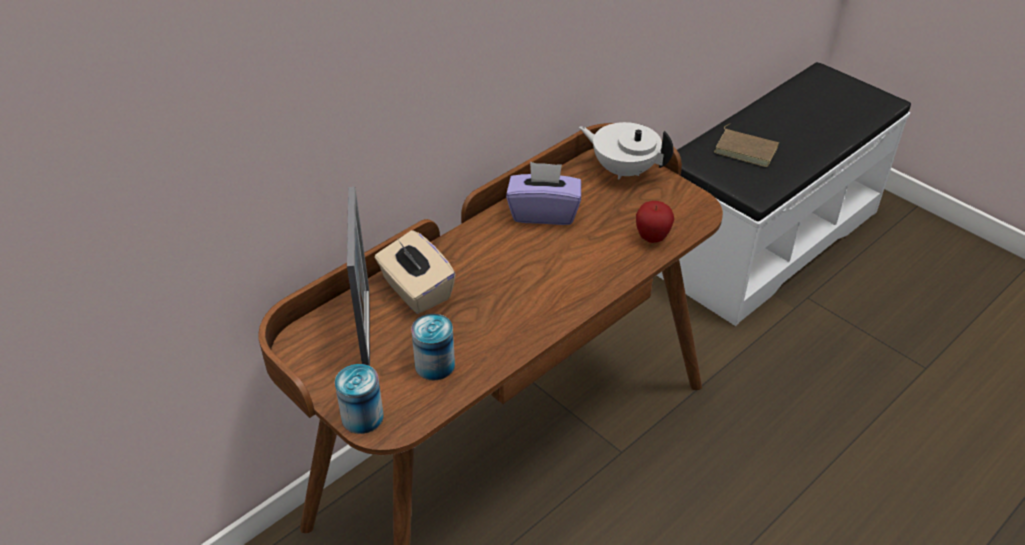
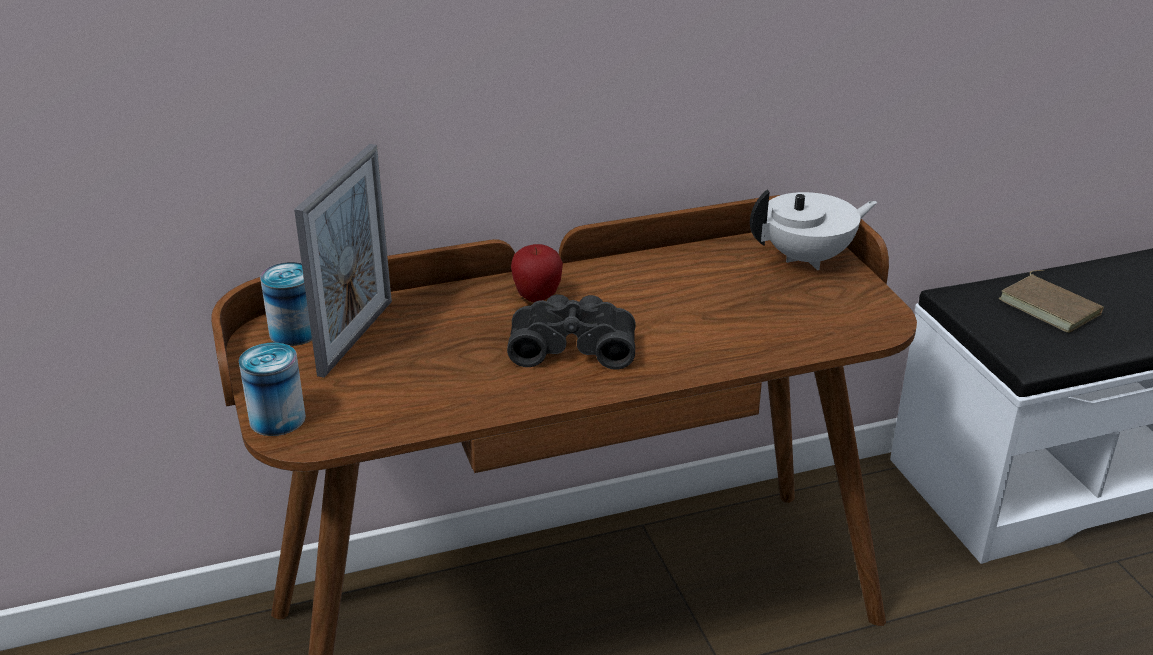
camera: 25 degrees right, 10 degrees down
beige tissue box [375,230,456,314] -> none
can [411,314,455,381] -> can moved to [260,262,312,346]
purple tissue box [506,162,581,225] -> none
white teapot [579,122,674,179] -> white teapot turned 105 degrees clockwise [750,190,877,270]
apple [636,201,674,243] -> apple moved to [511,244,563,302]
none -> black binoculars [507,294,636,370]

